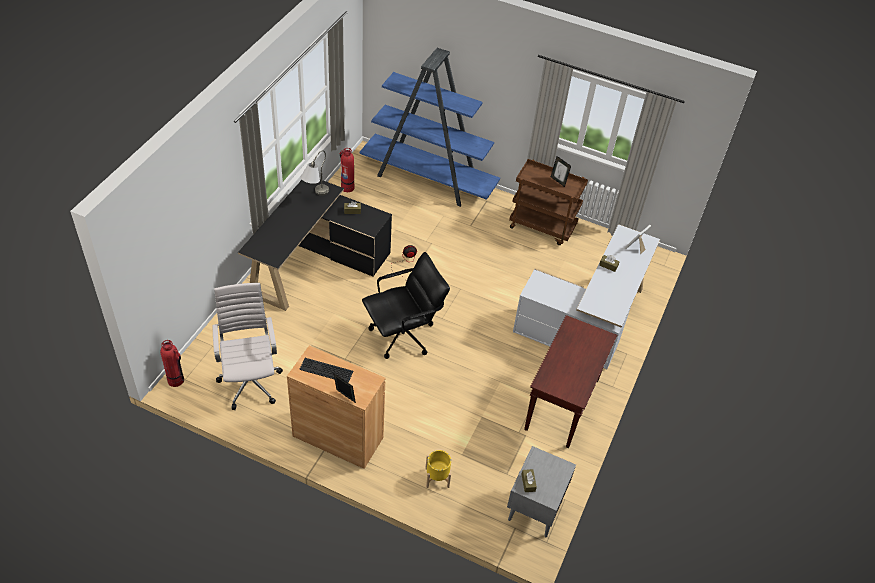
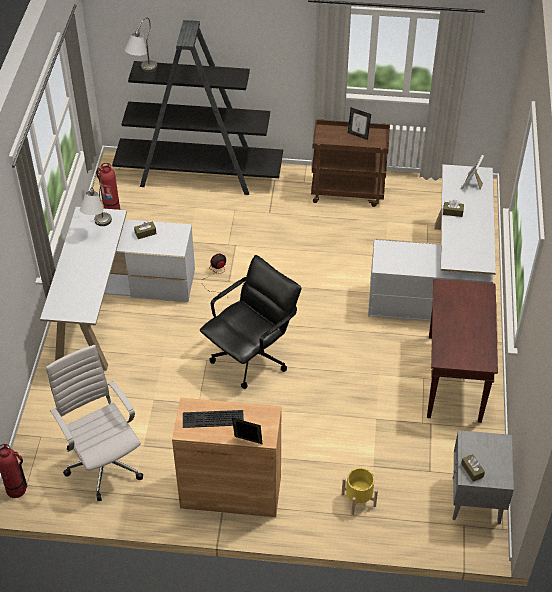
camera: 15 degrees left, 0 degrees up
black desk [238,179,392,311] -> white desk [40,207,195,371]
blue bookcase [359,48,500,207] -> black bookcase [112,20,283,195]
none -> grey table lamp [124,17,157,72]

